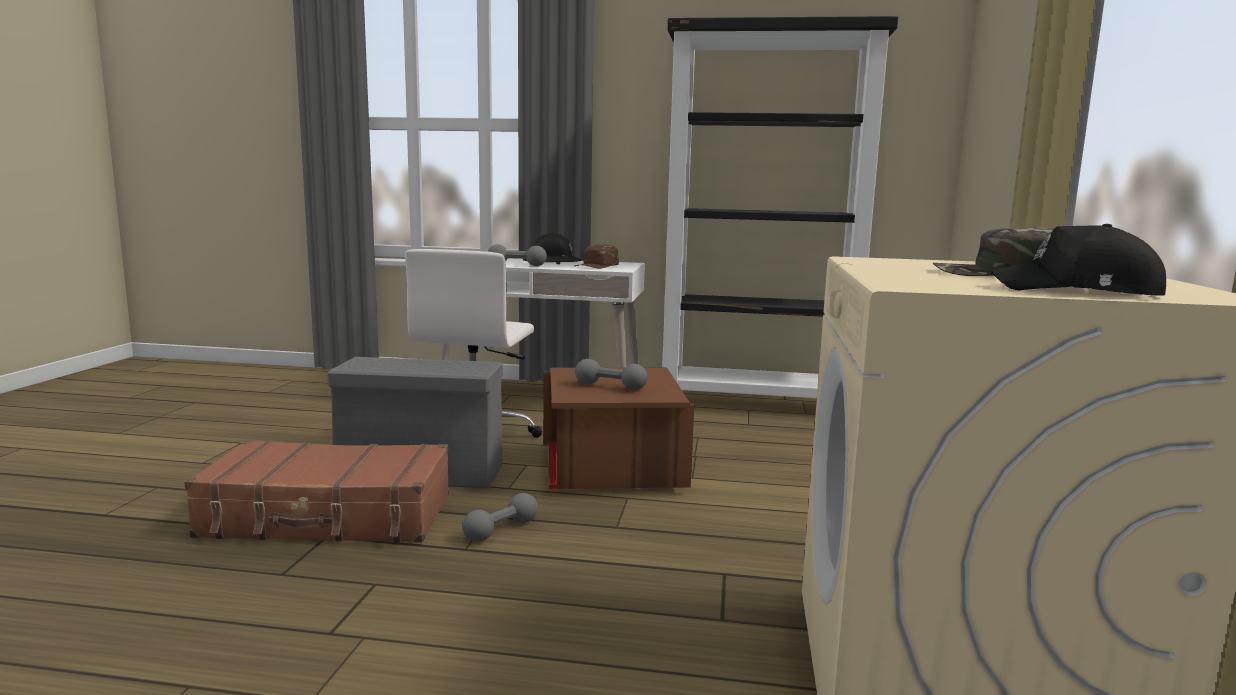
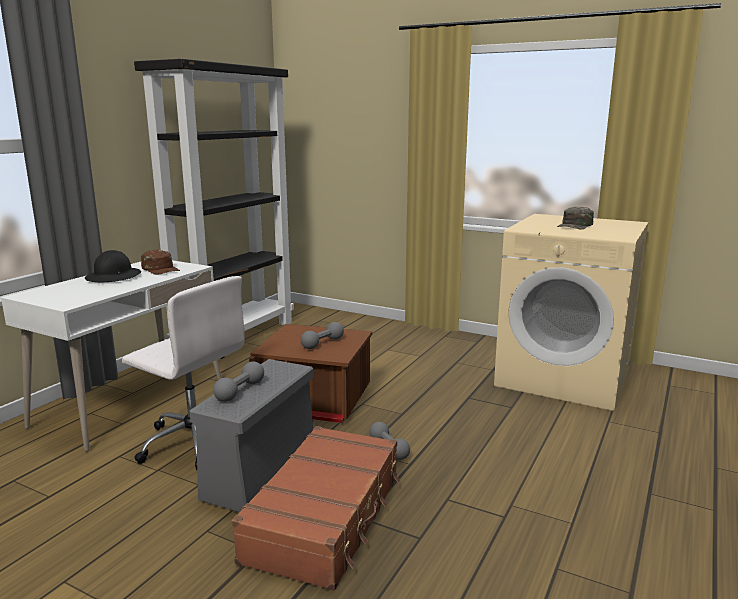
camera: 70 degrees left, 5 degrees up
grey dumbbell [488,244,547,266] -> grey dumbbell moved to [213,362,264,402]
black cap [991,224,1166,296] -> none

